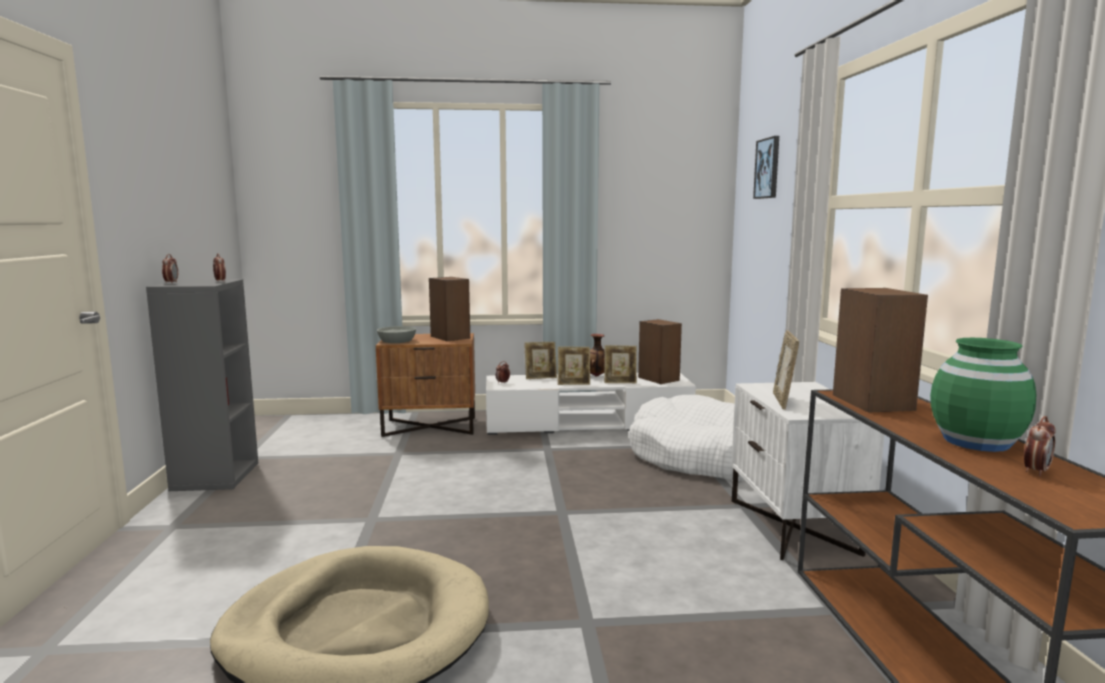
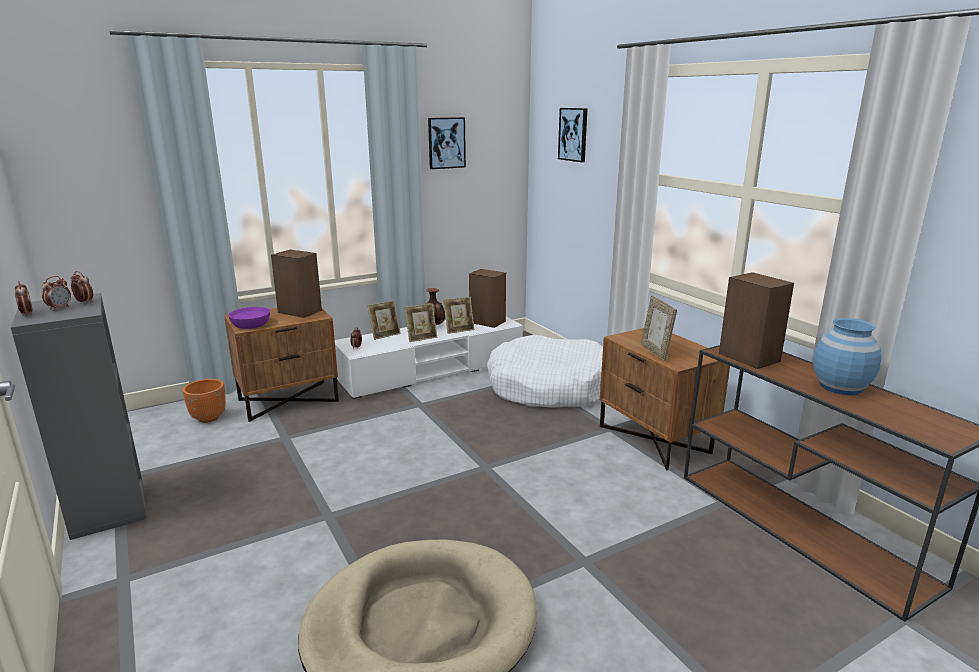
camera: 25 degrees left, 10 degrees up
grey bowl [377,326,416,343] -> purple bowl [228,307,270,329]
white nightstand [731,382,884,560] -> brown nightstand [600,328,730,471]
green vase [930,338,1036,452] -> blue vase [813,318,881,395]
alarm clock [1024,416,1056,476] -> alarm clock moved to [42,276,71,311]
none -> orange planter [183,379,226,423]
none -> picture [428,117,466,169]

